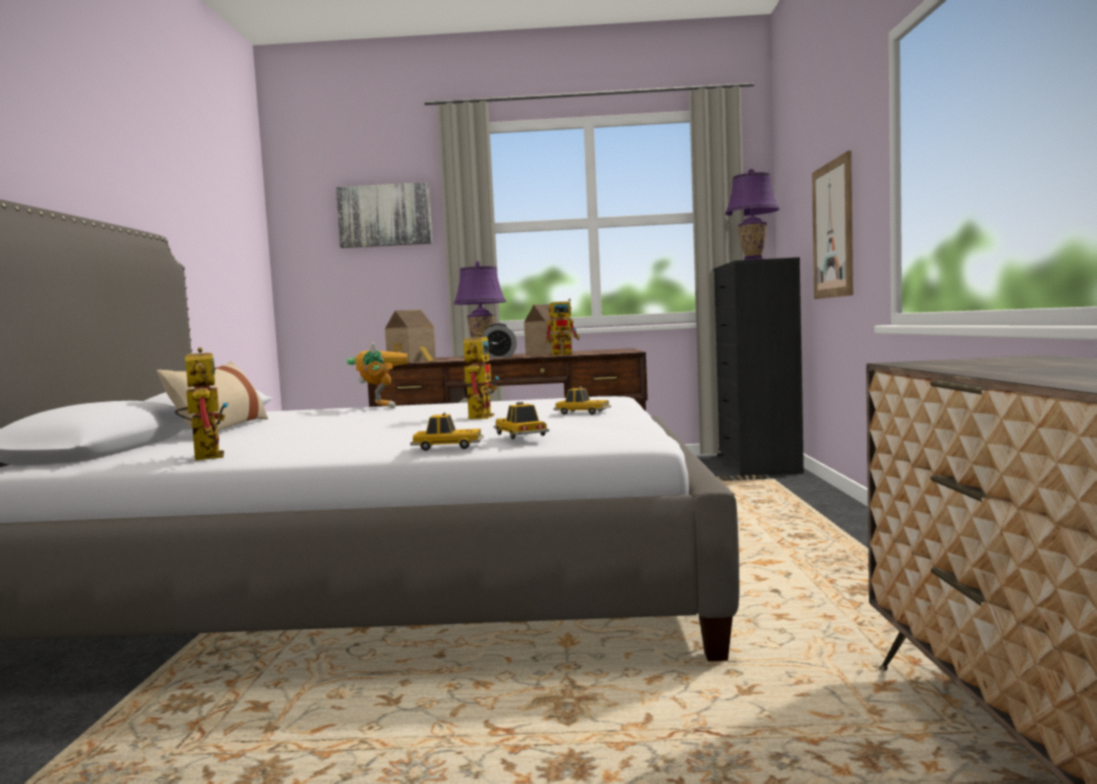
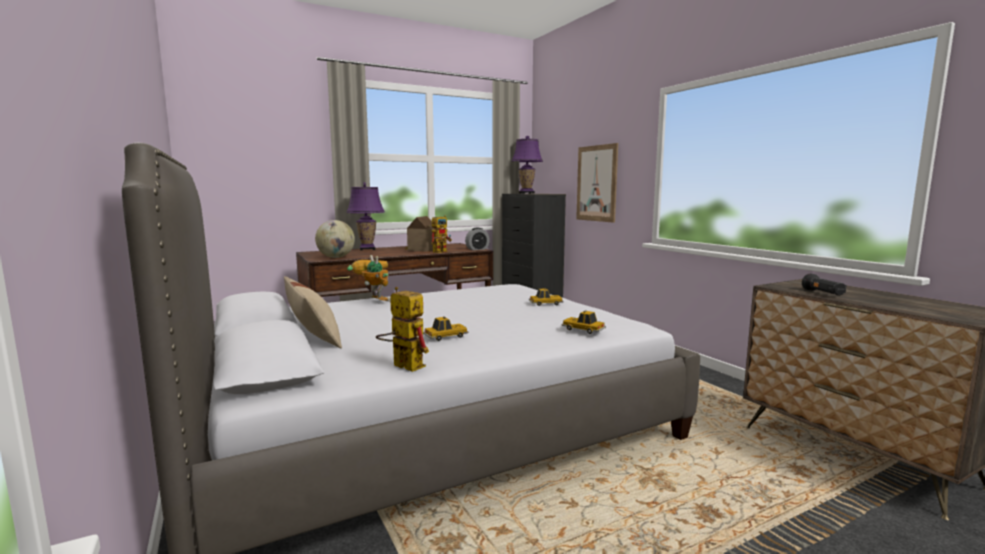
camera: 30 degrees left, 5 degrees up
picture [336,182,433,248] -> none
toy house [385,310,436,363] -> globe [315,220,355,258]
toy car [410,412,483,451] -> toy car moved to [423,316,469,341]
toy robot [462,333,499,419] -> none
alarm clock [482,324,517,358] -> alarm clock moved to [465,228,490,250]
none -> black flashlight [802,274,847,296]

